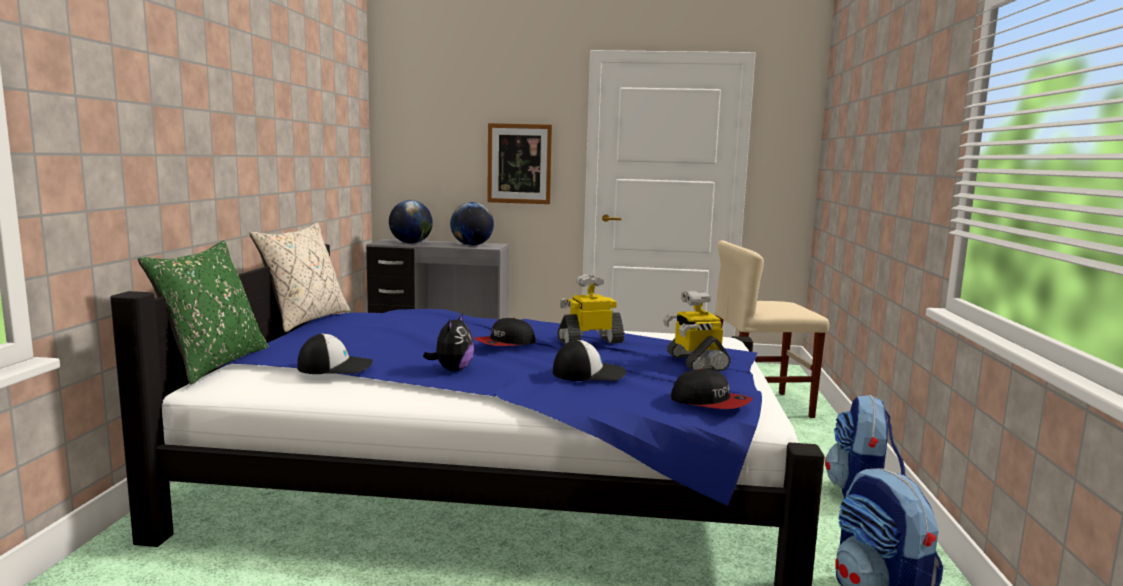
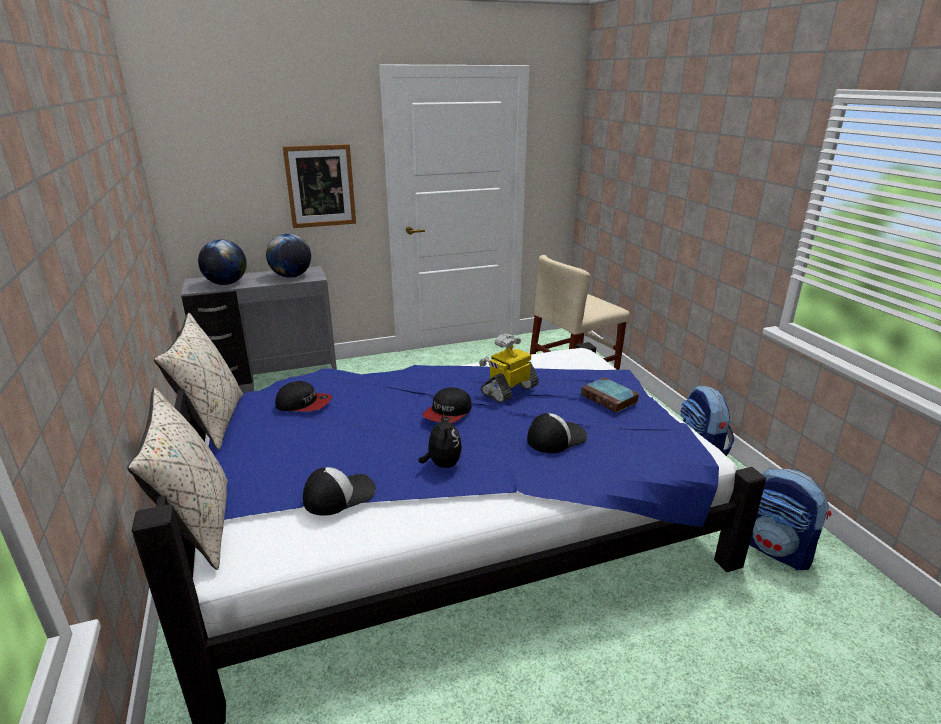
camera: 25 degrees left, 15 degrees up
green pillow [138,240,269,384] -> beige pillow [127,388,228,570]
toy robot [663,291,730,371] -> book [581,377,639,413]
cap [671,369,753,409] -> cap moved to [275,381,332,412]

